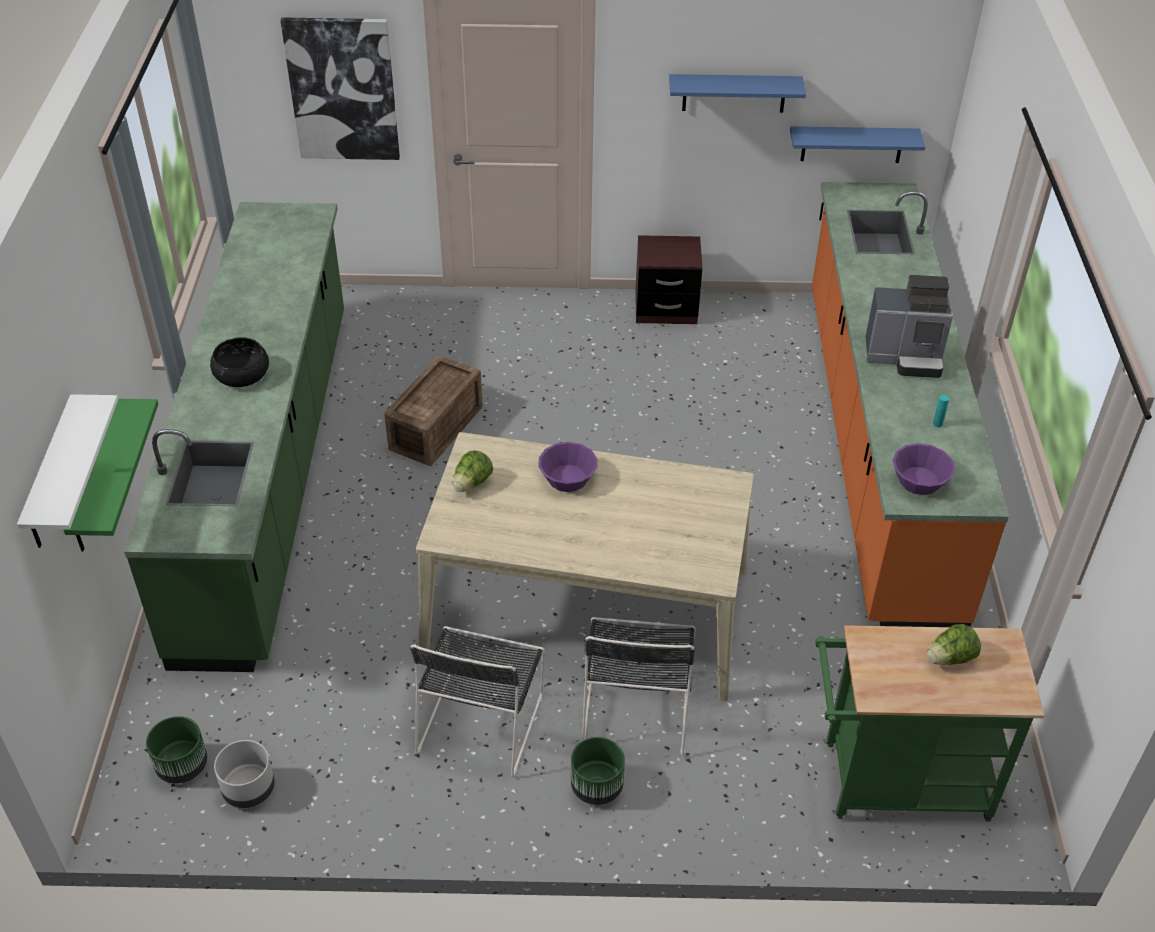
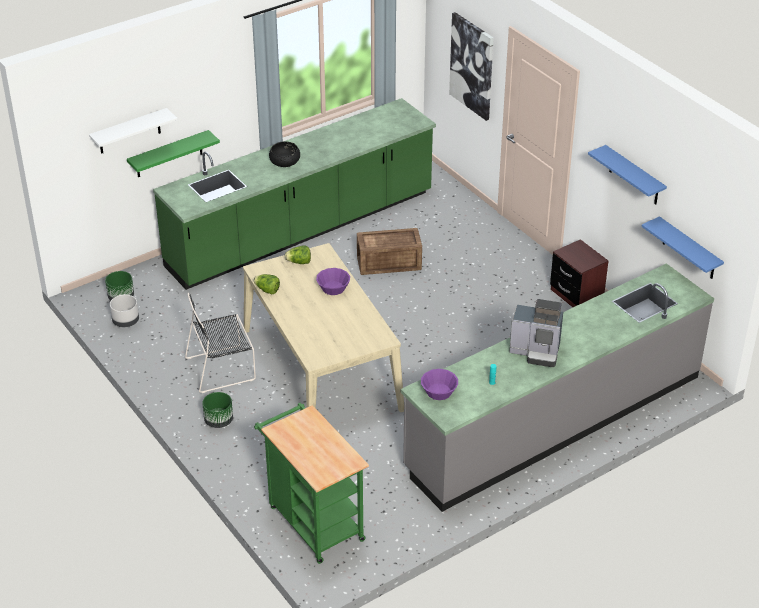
camera: 55 degrees right, 5 degrees down
black chair [582,617,696,756] -> none
orange counter [812,182,1009,627] -> grey counter [401,263,714,512]
coffee machine [866,275,953,378] -> coffee machine turned 45 degrees counterclockwise [509,299,563,367]
lettuce [927,624,981,665] -> lettuce moved to [254,274,280,295]

